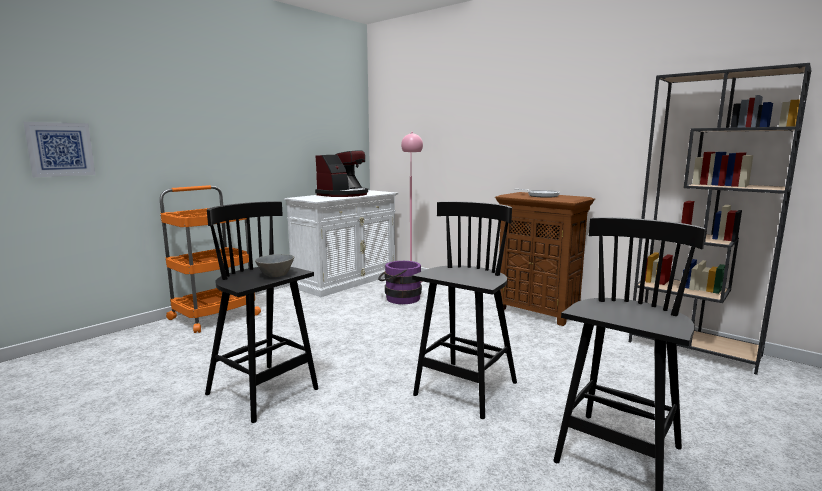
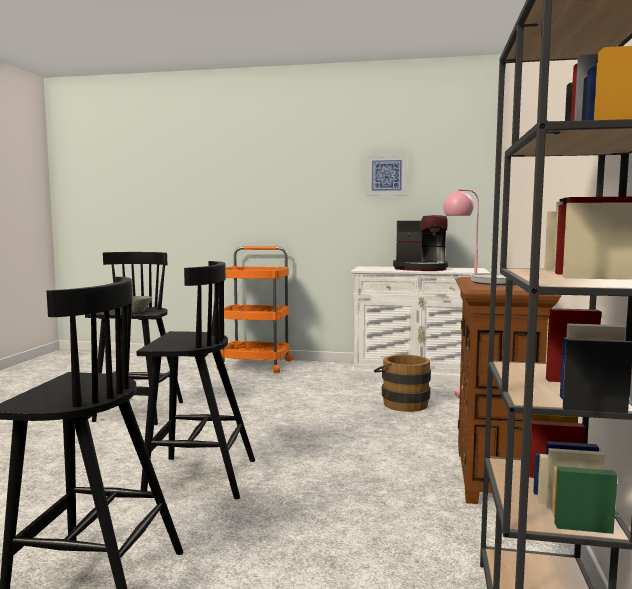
camera: 60 degrees right, 5 degrees down
picture [23,122,96,177] -> picture moved to [366,154,407,196]
purple bucket [378,261,422,304] -> brown bucket [374,355,431,412]

